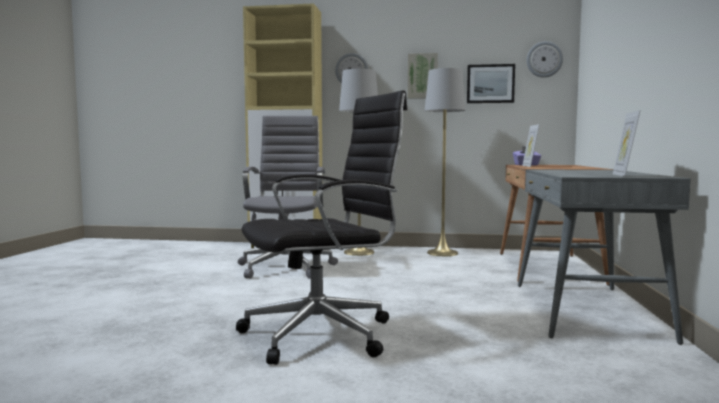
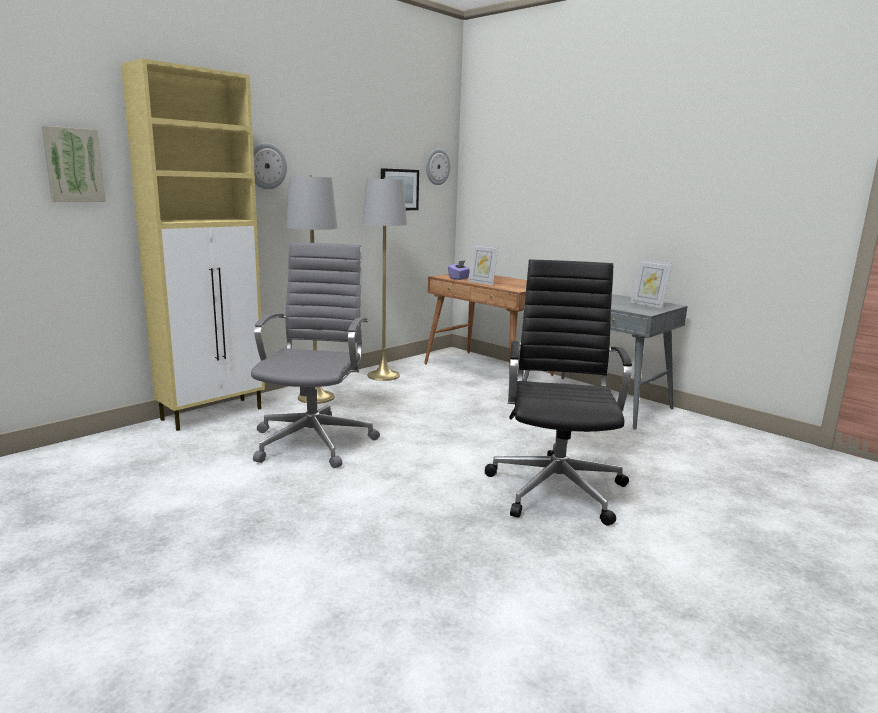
camera: 55 degrees left, 10 degrees up
grey office chair [238,116,338,279] -> grey office chair turned 60 degrees clockwise [251,242,380,468]
picture [408,53,438,99] -> picture moved to [42,126,106,202]

